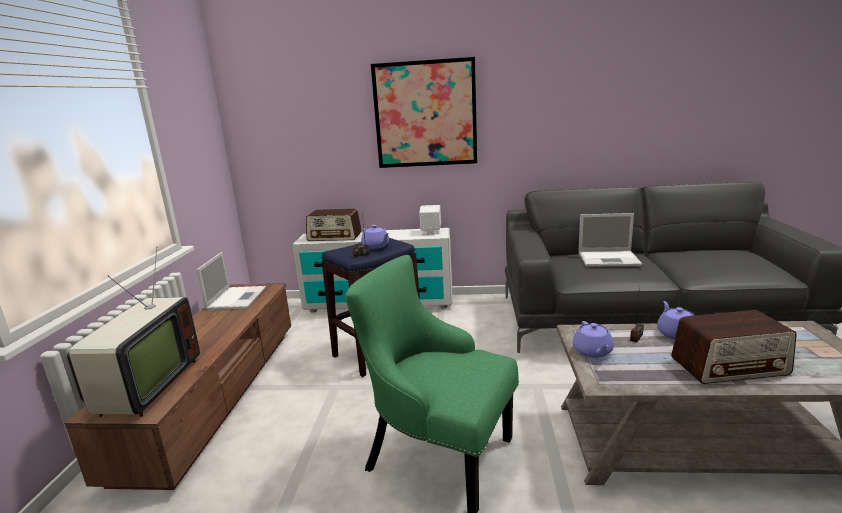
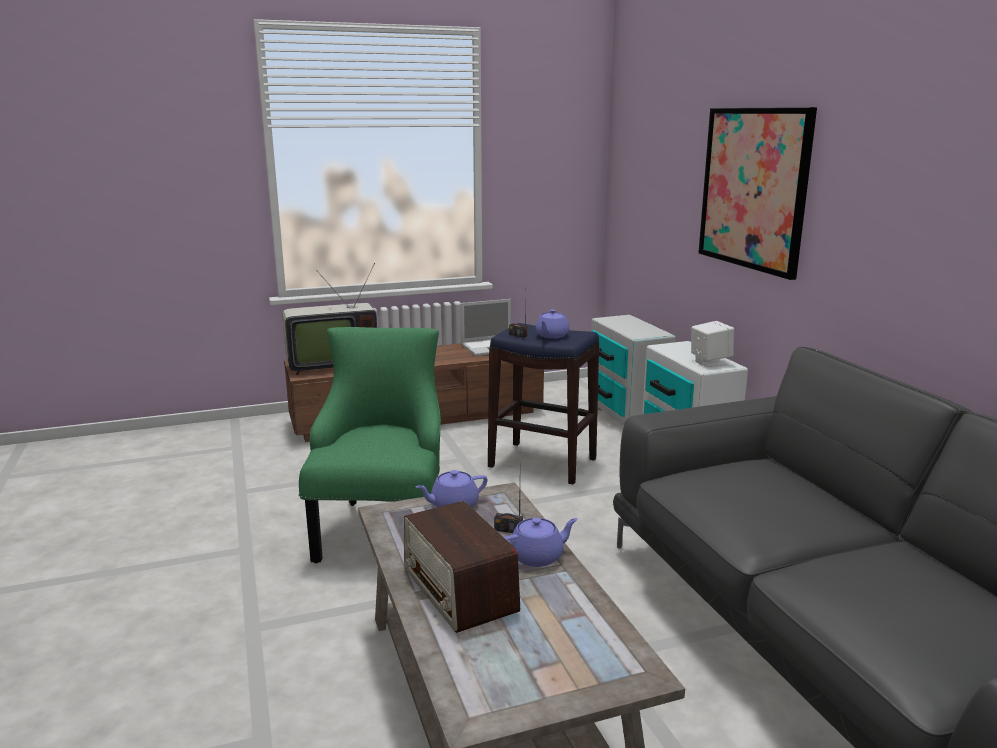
camera: 65 degrees right, 0 degrees up
radio [306,209,362,241] -> none
laptop [579,213,642,267] -> none

